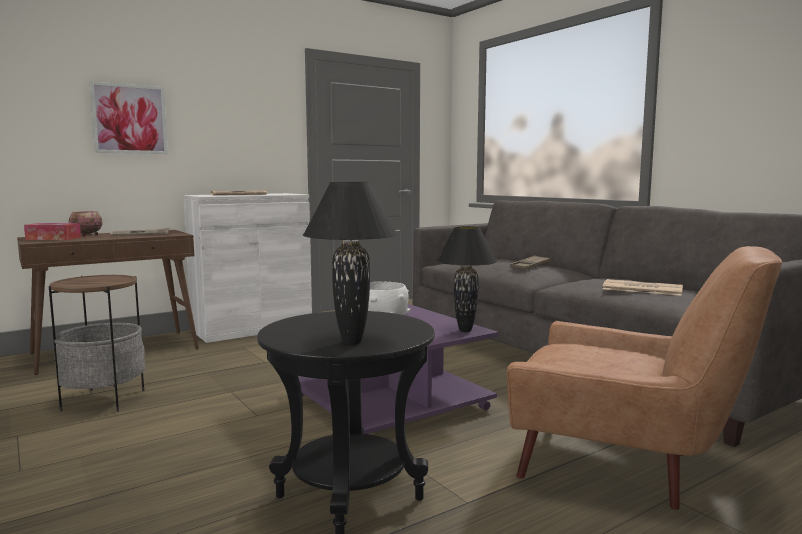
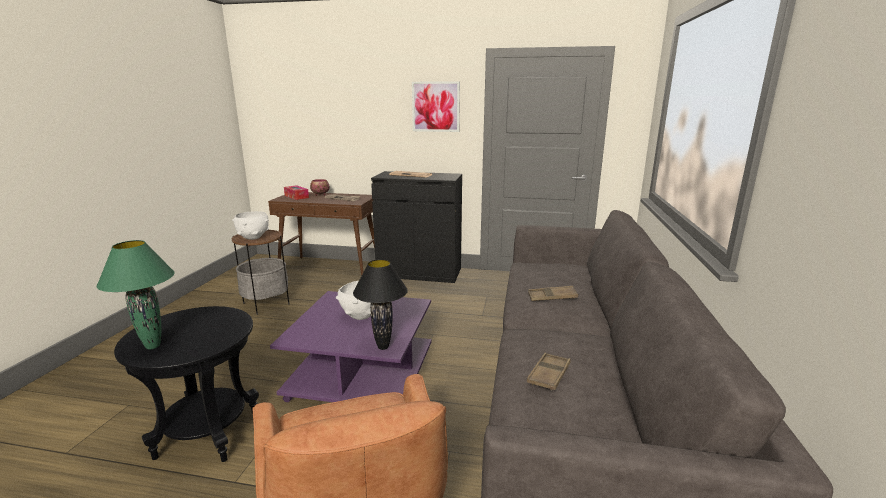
camera: 45 degrees right, 10 degrees up
picture [90,81,168,154] -> picture moved to [412,81,460,132]
white cabinet [183,193,312,343] -> black cabinet [371,171,462,283]
black table lamp [303,182,398,345] -> green table lamp [96,240,175,349]
newspaper [602,279,683,296] -> brown tray [527,353,571,391]
none -> white bowl [232,211,269,240]

